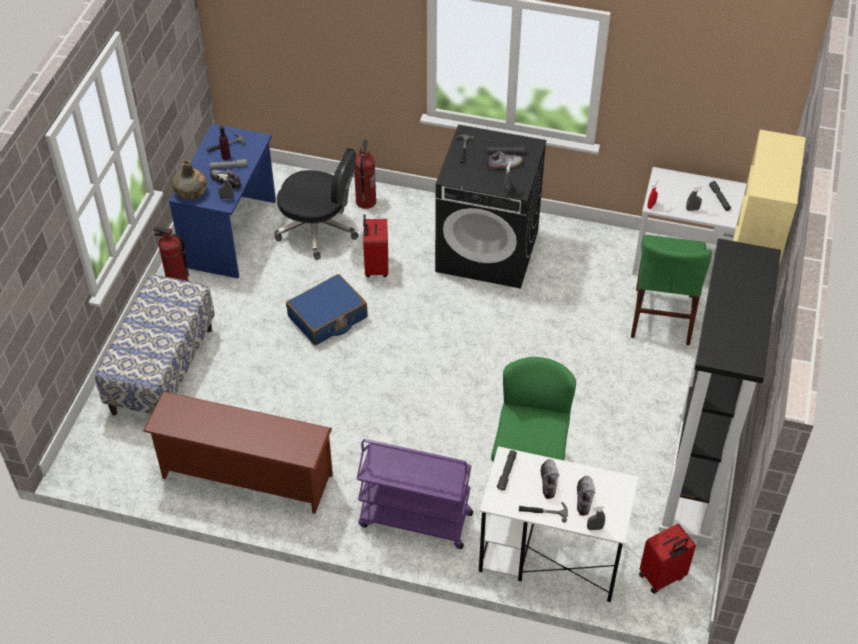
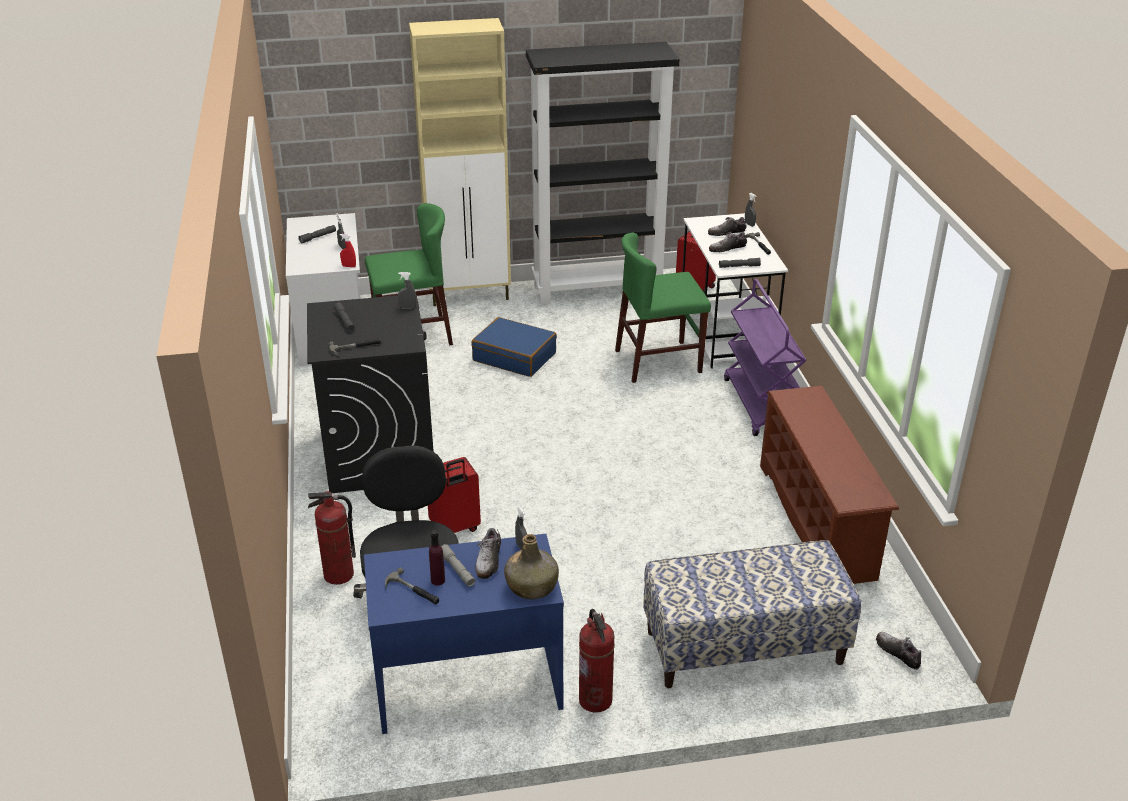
camera: 115 degrees left, 15 degrees down
blue suitcase [286,274,368,345] -> blue suitcase moved to [471,317,557,377]
shoe [485,150,523,169] -> shoe moved to [876,632,921,670]

